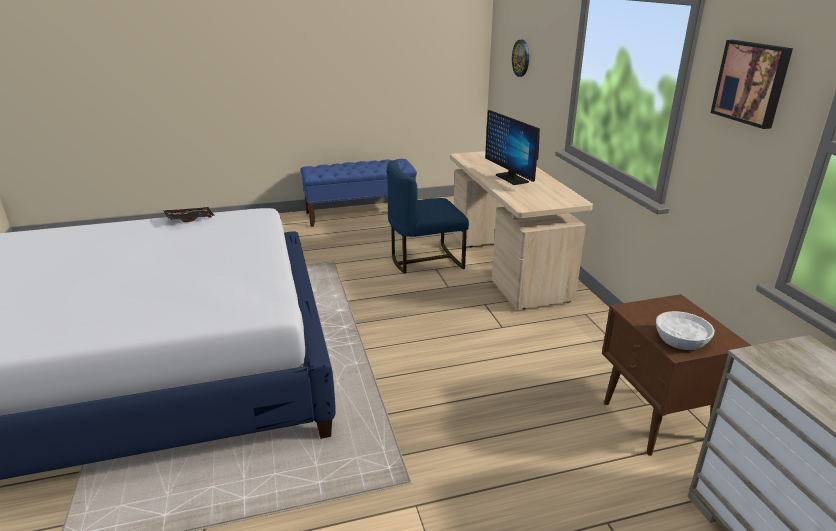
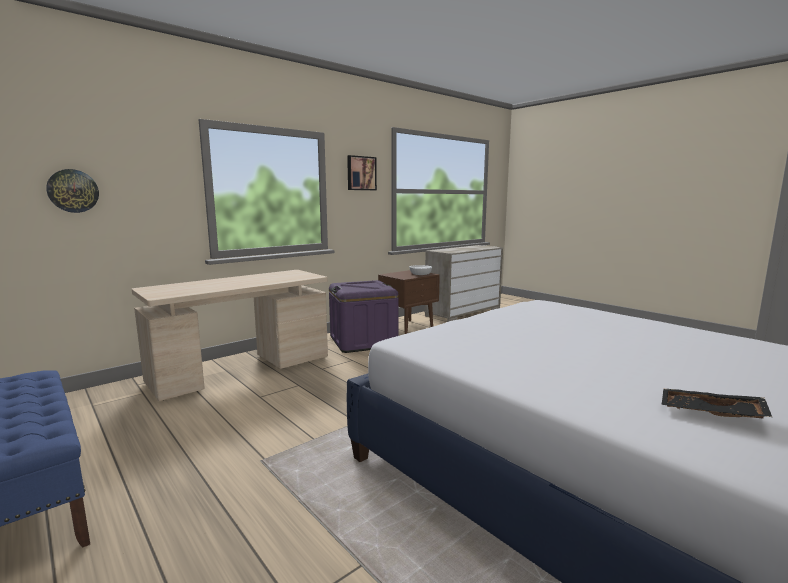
camera: 115 degrees left, 15 degrees down
black tray [163,207,215,222] -> black tray moved to [661,389,772,418]
blue chair [387,160,469,274] -> none
monitor [485,110,540,185] -> none
none -> purple storage box [329,280,398,353]

